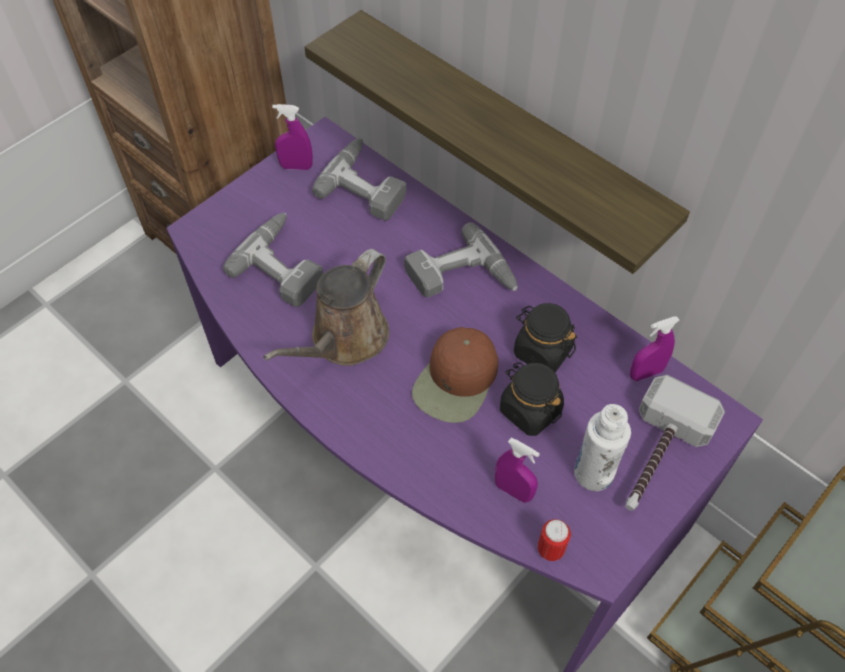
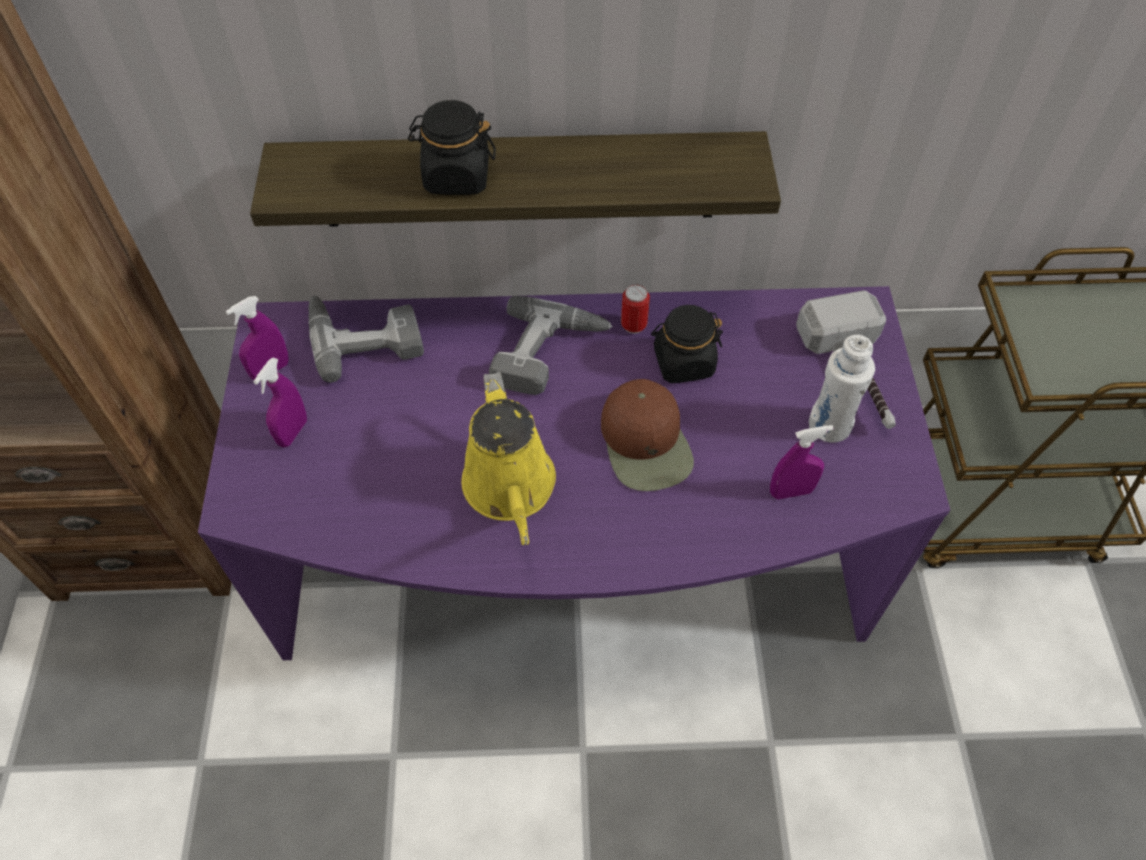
camera: 45 degrees left, 0 degrees up
power drill [223,213,323,307] -> none
brown watering can [263,249,389,366] -> yellow watering can [461,372,556,545]
black jar [500,362,564,436] -> black jar moved to [408,100,496,195]
can [538,519,571,561] -> can moved to [621,285,650,334]
purple spray bottle [630,316,680,381] -> purple spray bottle moved to [253,358,307,447]

